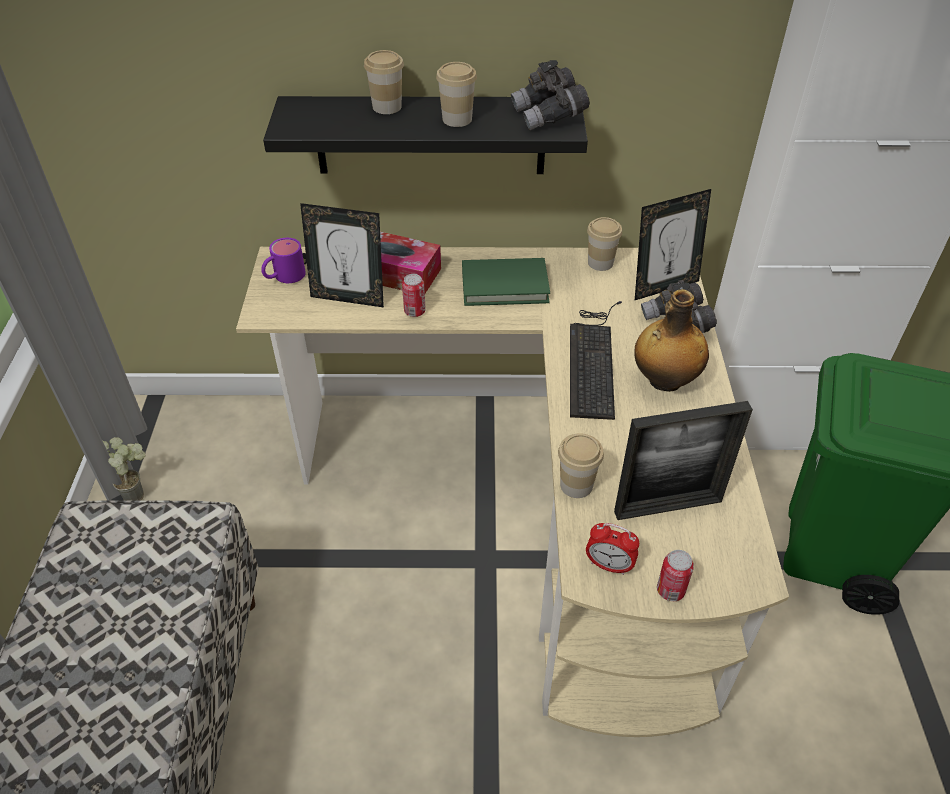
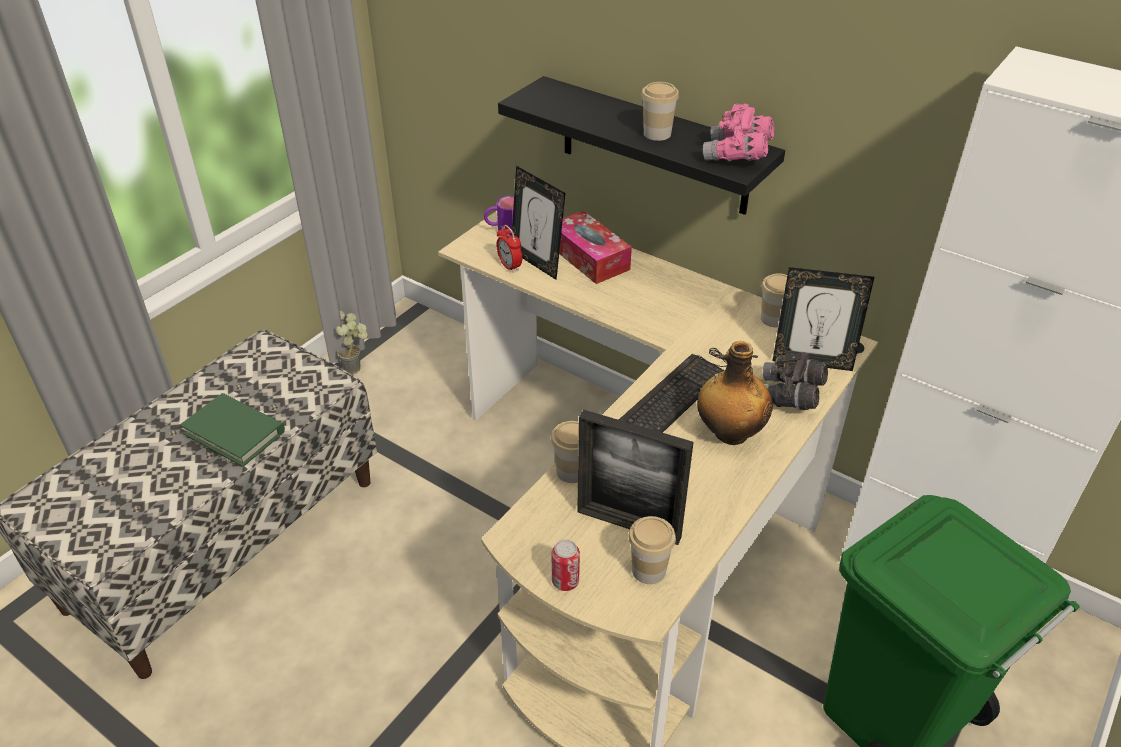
camera: 35 degrees right, 5 degrees down
cup [364,50,404,114] -> cup moved to [628,516,676,584]
can [402,274,426,317] -> none
green book [462,258,550,306] -> green book moved to [180,393,285,467]
grey binoculars [511,60,590,130] -> pink binoculars [703,104,774,161]
alarm clock [586,523,639,575] -> alarm clock moved to [496,225,522,273]

